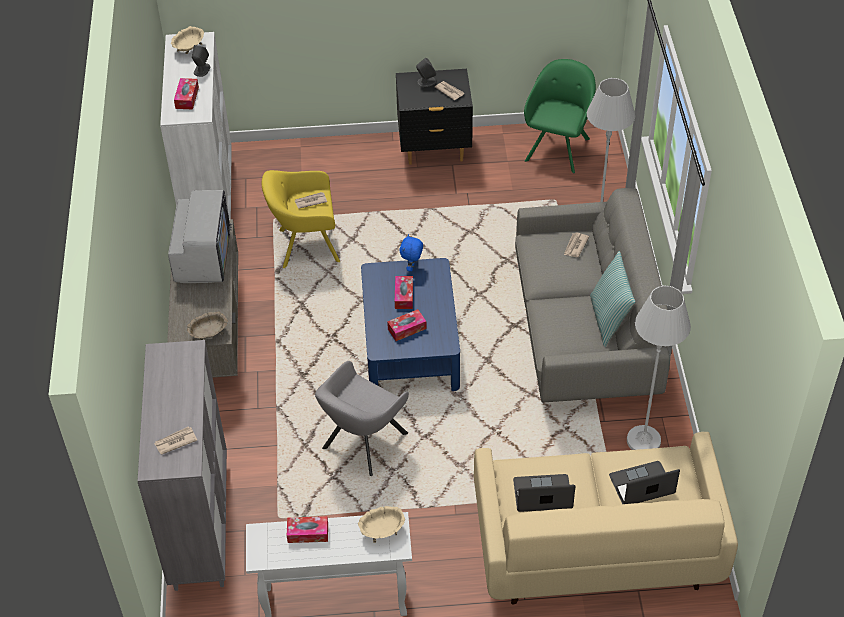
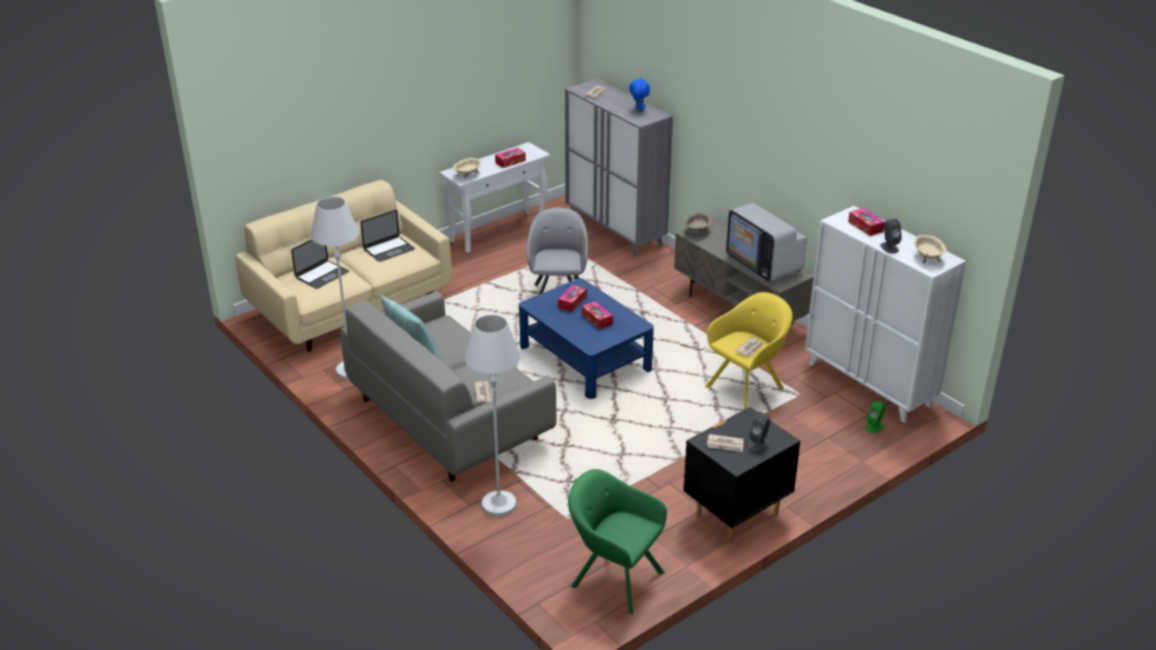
camera: 145 degrees right, 15 degrees down
blue plush toy [400,234,423,271] -> blue plush toy moved to [629,78,650,112]
green armchair [524,59,596,173] -> green armchair turned 135 degrees clockwise [568,469,667,614]
none -> green speaker [865,401,886,433]

